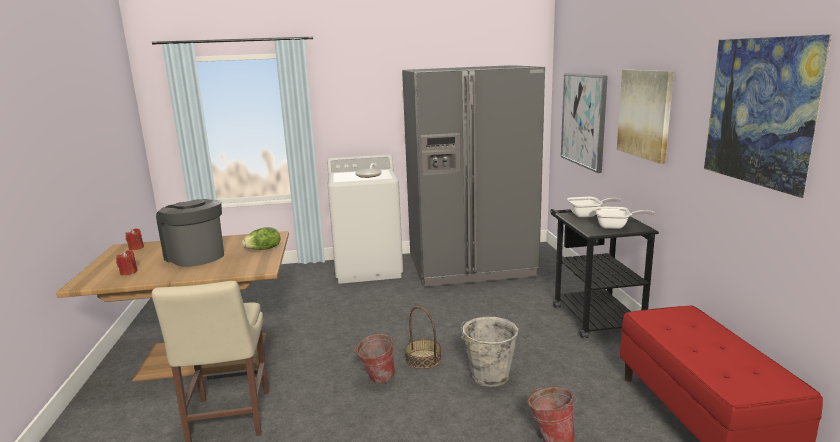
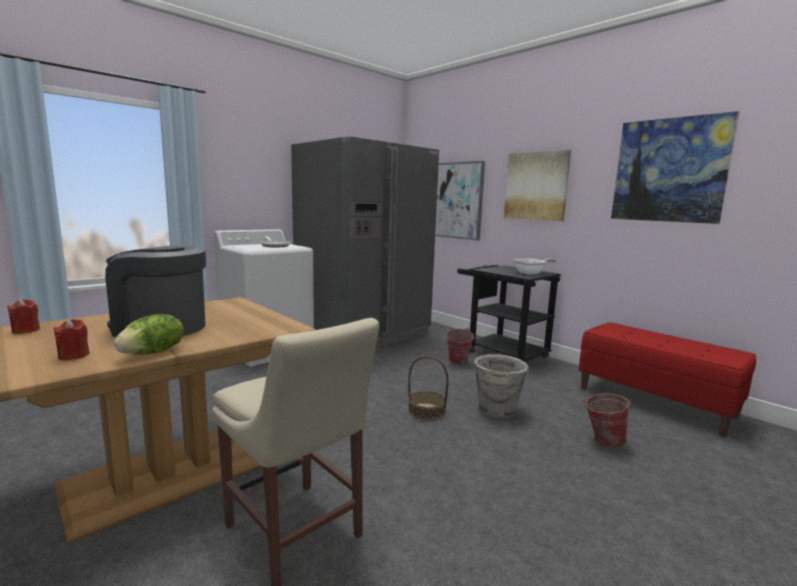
camera: 35 degrees left, 5 degrees down
lettuce [242,227,280,250] -> lettuce moved to [114,314,184,355]
bucket [354,333,395,384] -> bucket moved to [445,328,474,364]
frying pan [567,197,621,217] -> none

